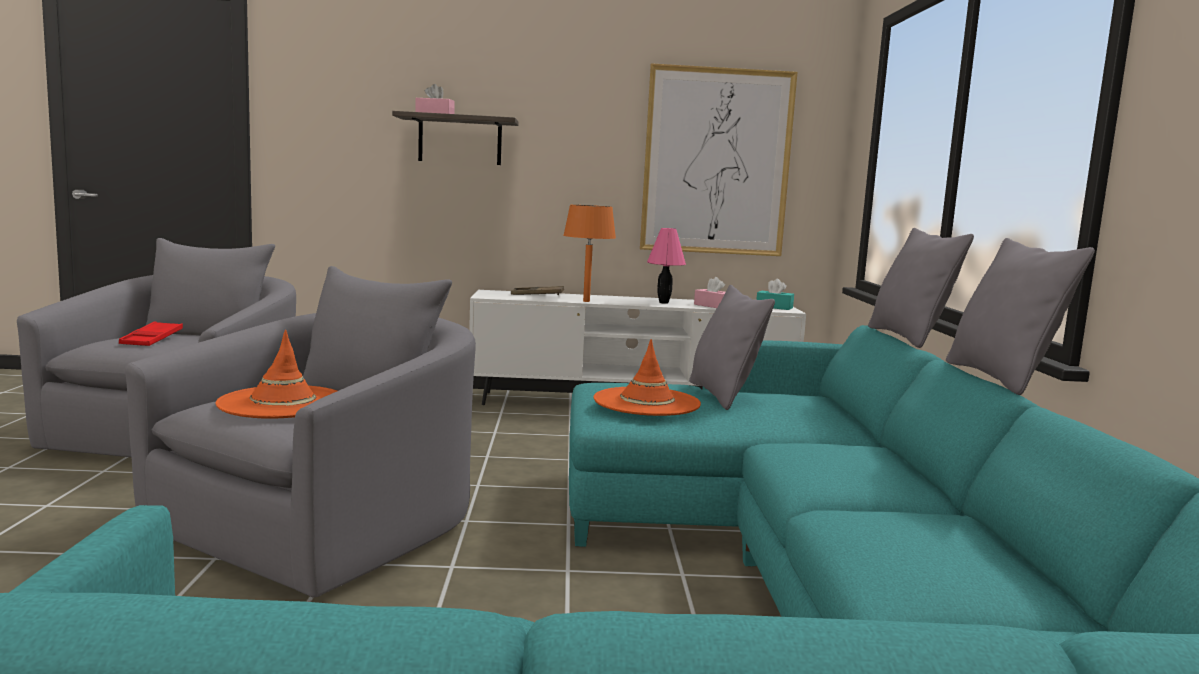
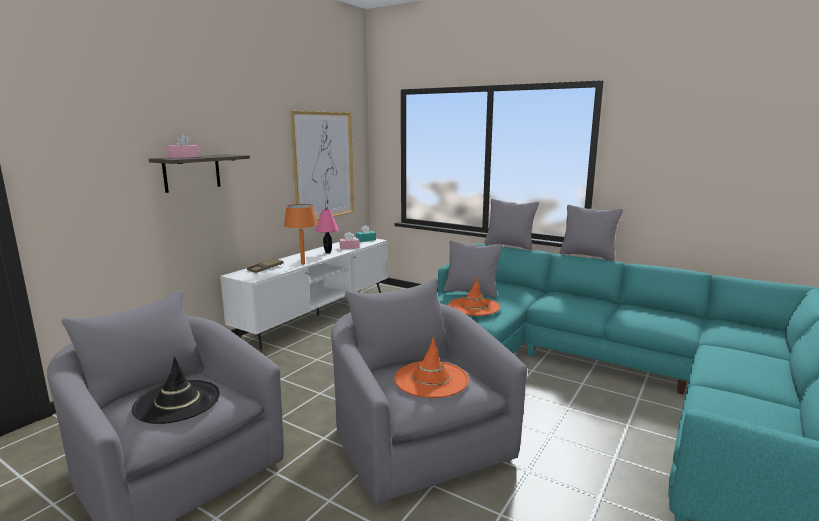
camera: 55 degrees left, 5 degrees up
red tray [119,321,183,346] -> black hat [132,356,220,424]

